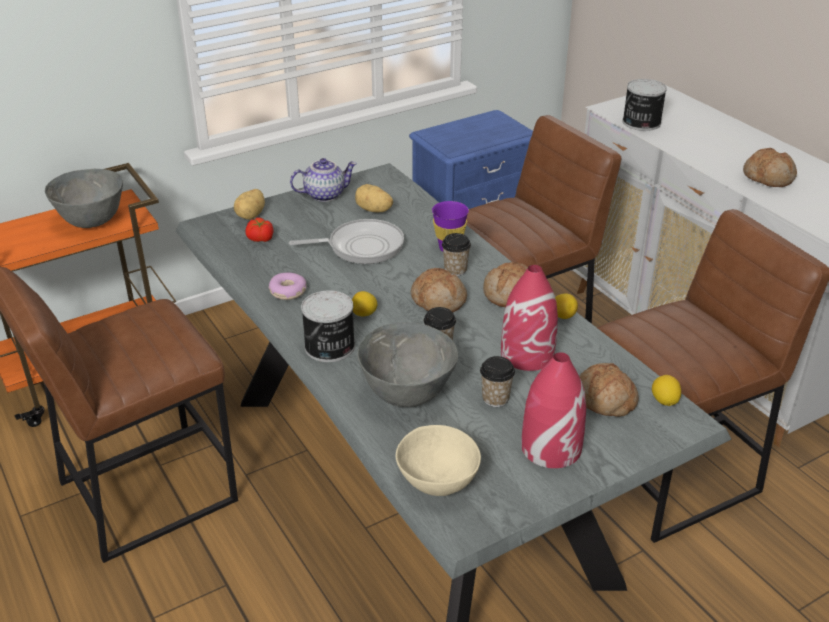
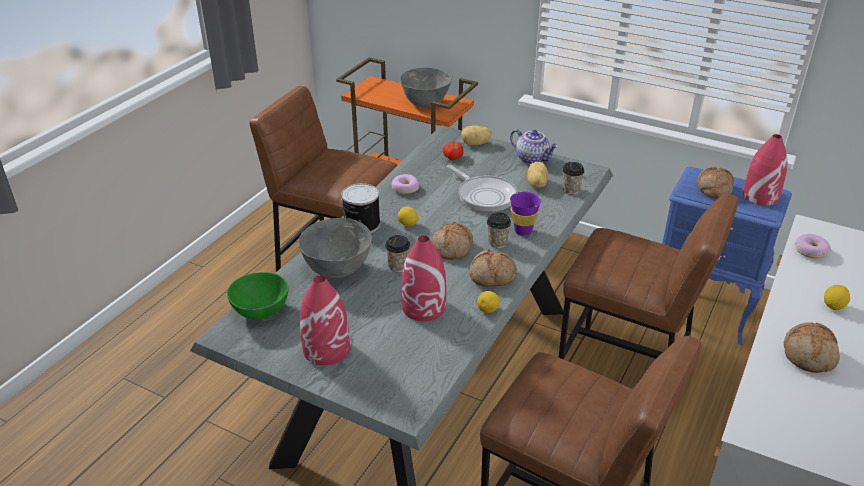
camera: 60 degrees right, 0 degrees up
beige bowl [396,425,481,496] -> green bowl [227,272,288,320]
cup [480,356,515,407] -> cup moved to [562,162,584,195]
bread [579,363,639,417] -> bread moved to [697,167,734,199]
can [622,79,667,131] -> donut [795,234,831,259]
lemon [652,375,681,406] -> lemon moved to [824,285,850,310]
none -> red vase [742,134,788,206]

